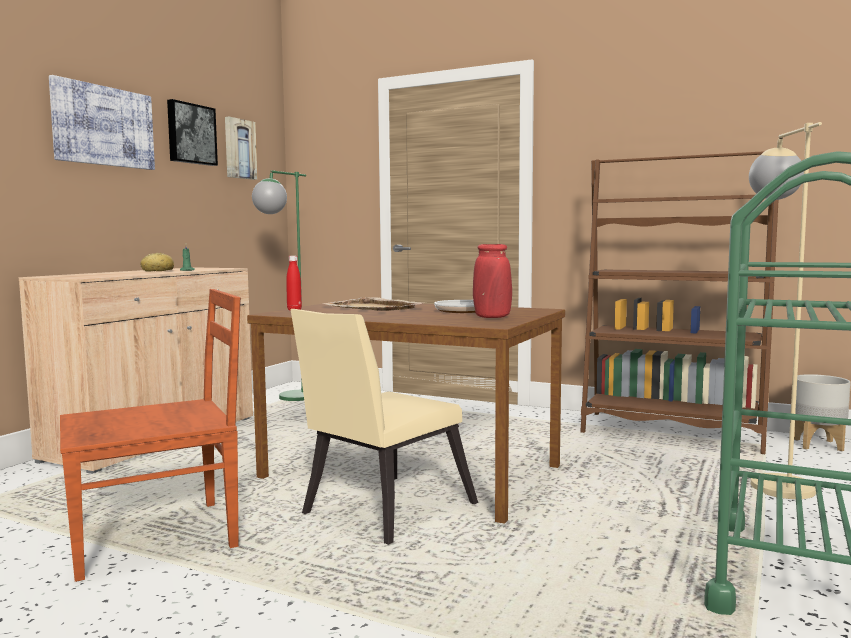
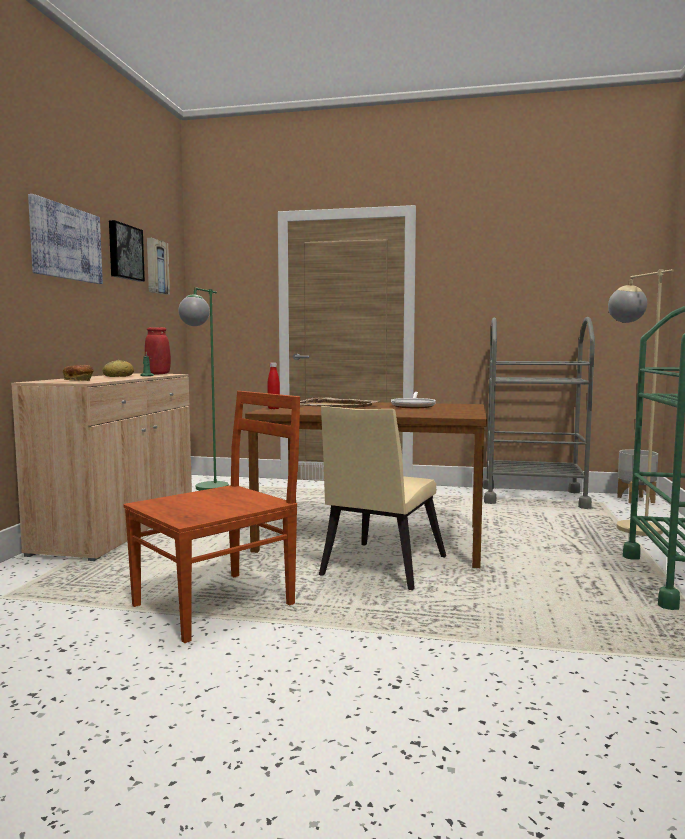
camera: 15 degrees left, 0 degrees up
red vase [473,244,512,318] -> red vase moved to [145,327,171,374]
brown bookcase [580,151,779,454] -> grey cart [483,317,595,509]
none -> bread [63,365,94,381]

